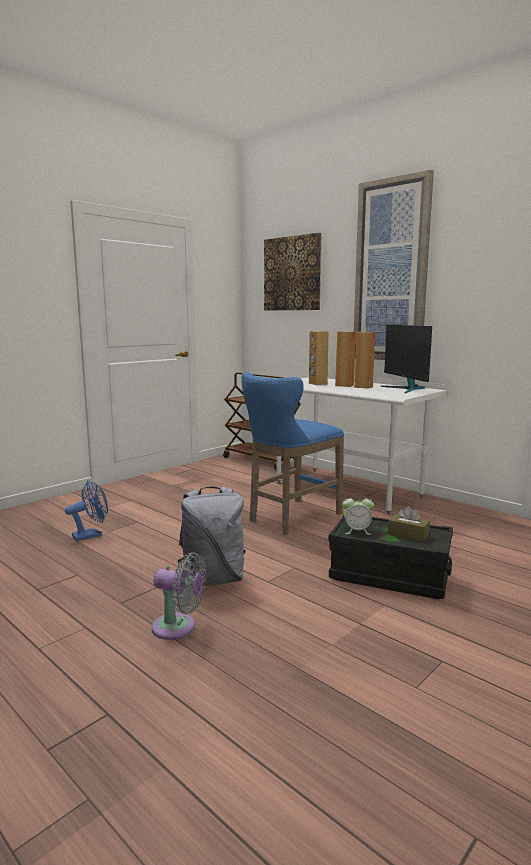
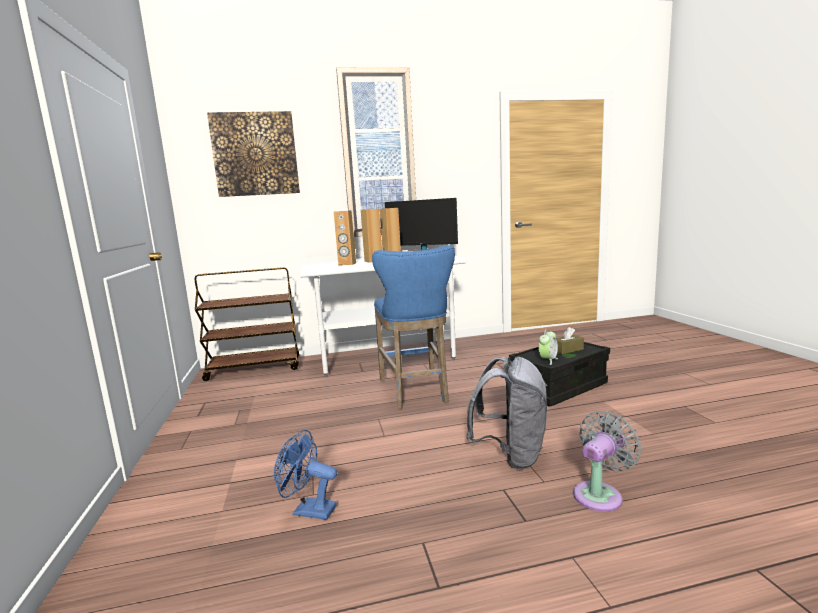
camera: 55 degrees left, 0 degrees up
blue fan [65,480,108,541] -> blue fan turned 75 degrees counterclockwise [274,430,337,520]

